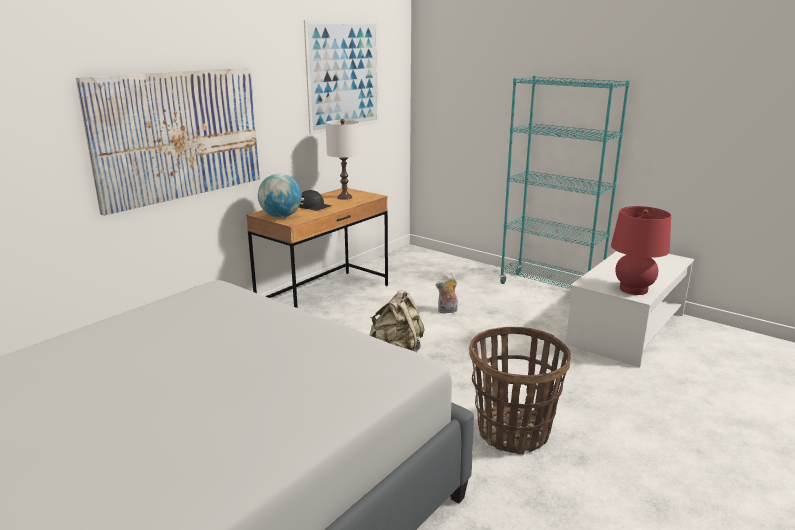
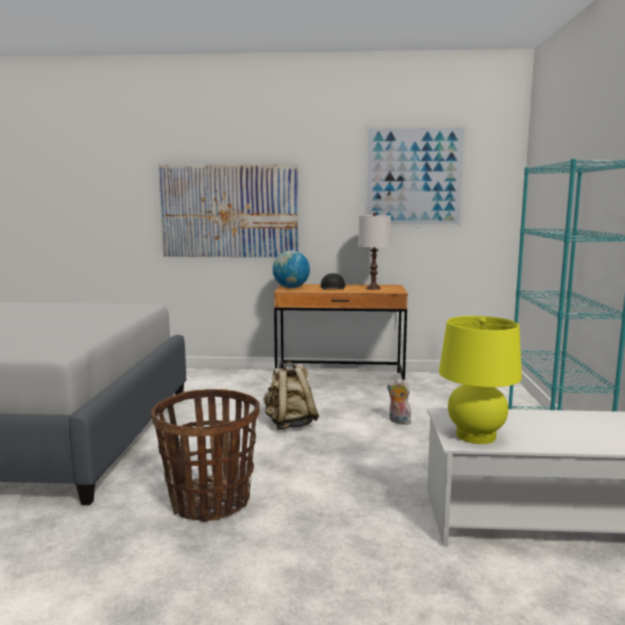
camera: 55 degrees right, 10 degrees down
red table lamp [611,206,671,295] -> yellow table lamp [439,316,522,444]

